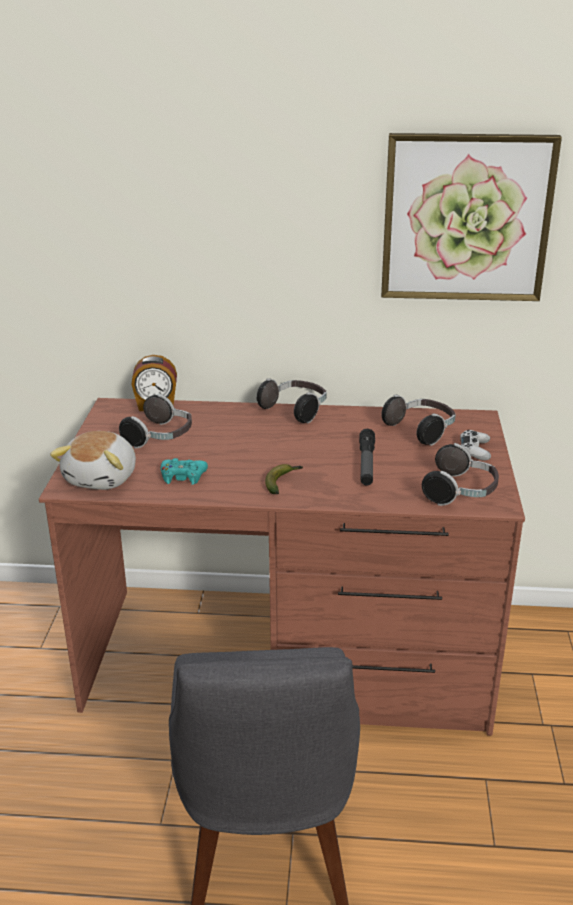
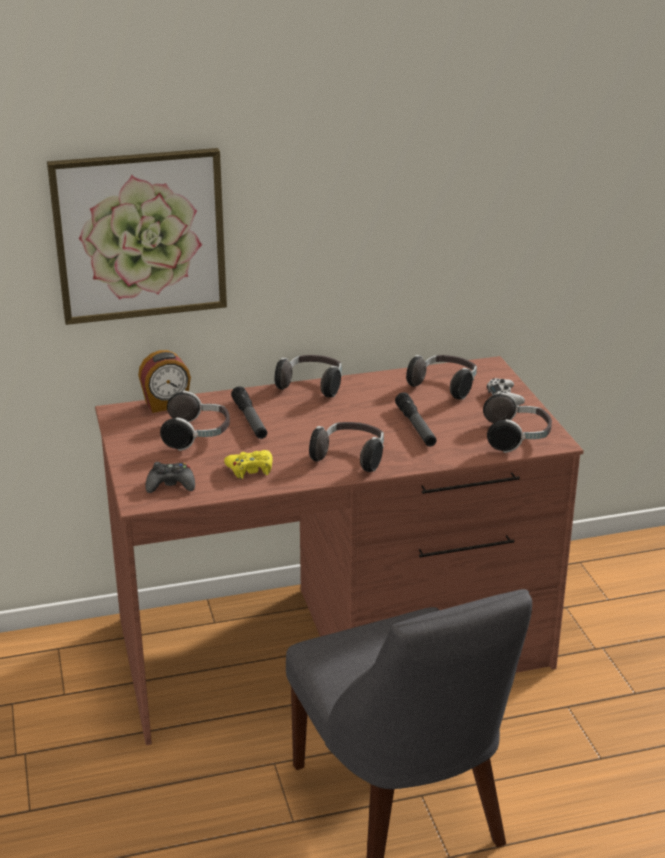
camera: 20 degrees left, 0 degrees up
plush toy [50,431,136,490] -> black game controller [145,462,195,493]
turquoise game controller [161,458,208,485] -> yellow game controller [224,450,273,479]
banana [265,464,303,494] -> headphones [309,422,384,472]
picture [381,133,562,301] -> picture moved to [47,148,227,325]
none -> flashlight [231,386,267,439]

